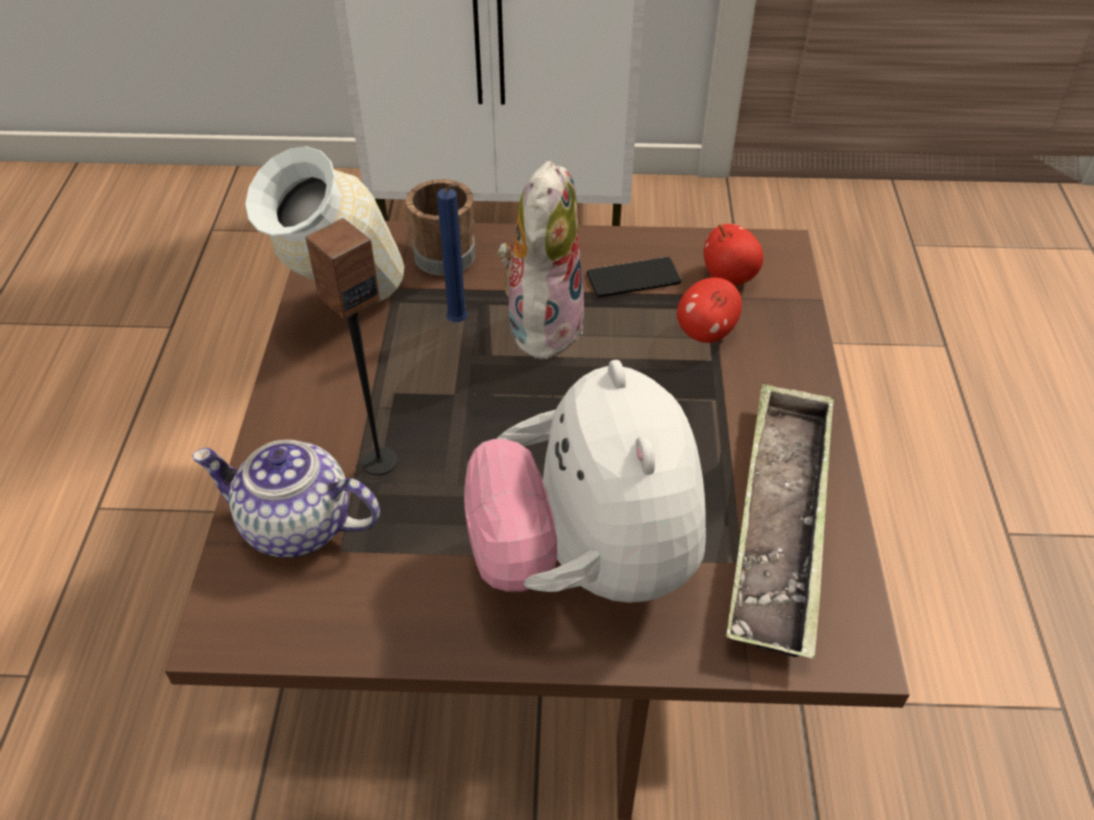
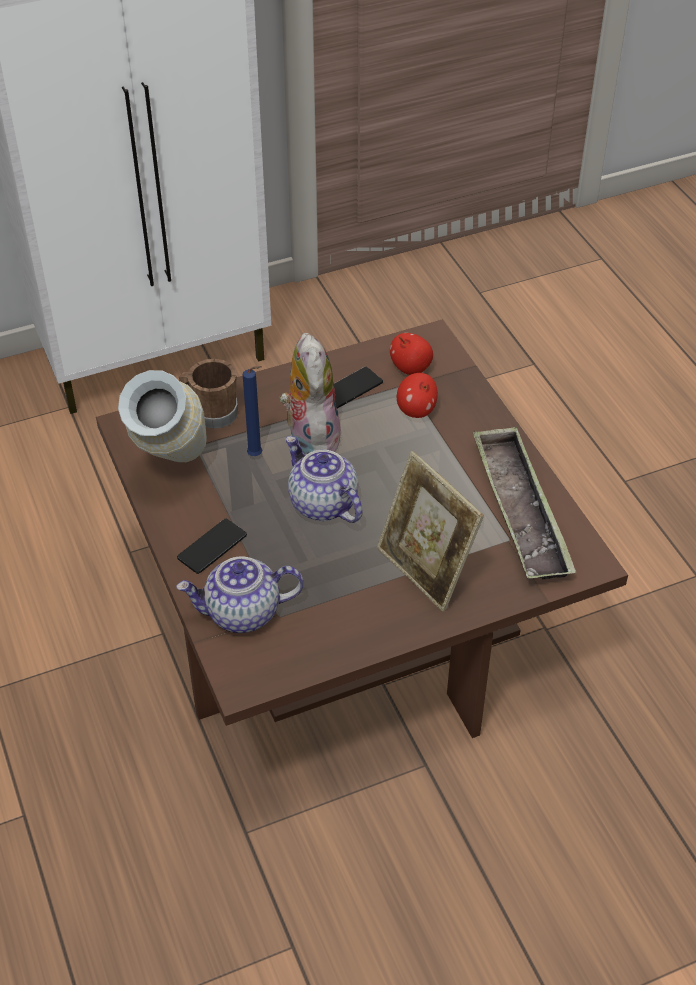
camera: 25 degrees left, 0 degrees up
speaker [305,218,398,475] -> none
plush toy [464,360,706,603] -> picture frame [377,451,484,612]
none -> phone [177,519,247,574]
none -> teapot [286,436,362,523]

